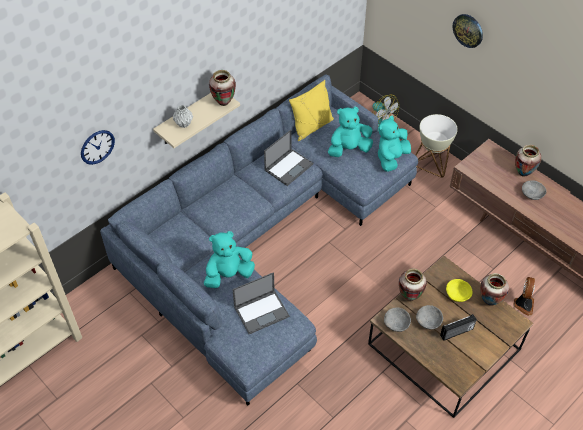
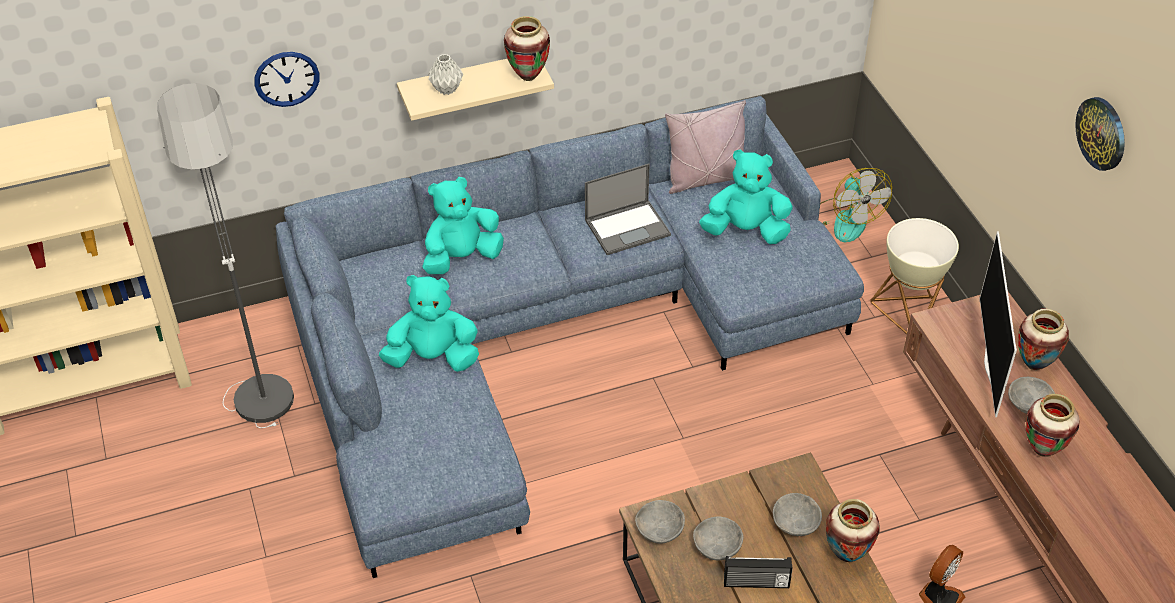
camera: 25 degrees right, 5 degrees down
laptop [232,272,290,334] -> none
yellow pillow [289,80,334,141] -> purple pillow [665,100,746,194]
turquoise plush toy [378,115,411,172] -> turquoise plush toy moved to [422,177,504,274]
vase [399,269,427,301] -> vase moved to [1026,394,1080,457]
yellow bowl [446,279,473,302] -> grey bowl [773,493,822,536]
wall clock [453,14,483,48] -> wall clock moved to [1075,97,1125,171]
none -> floor lamp [157,83,294,428]
none -> television [980,231,1017,417]

